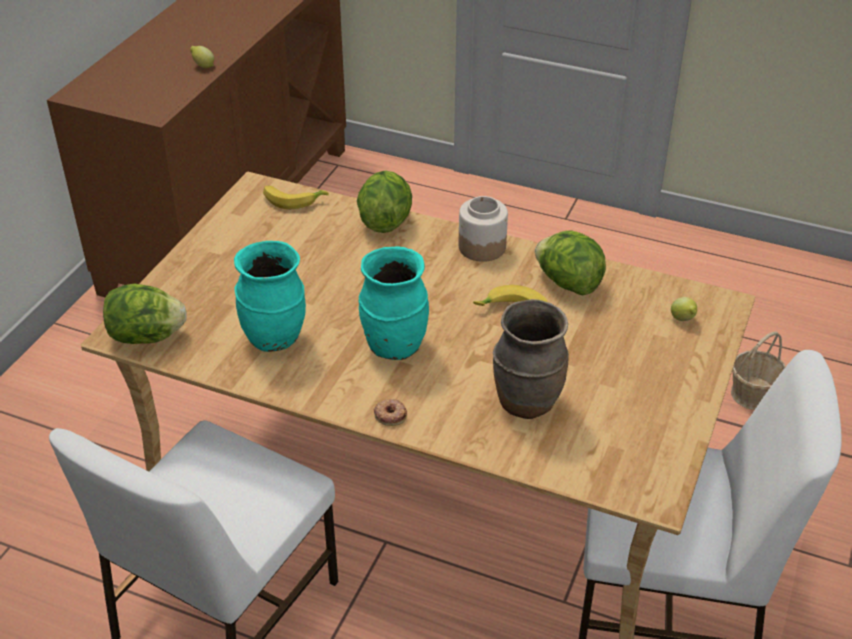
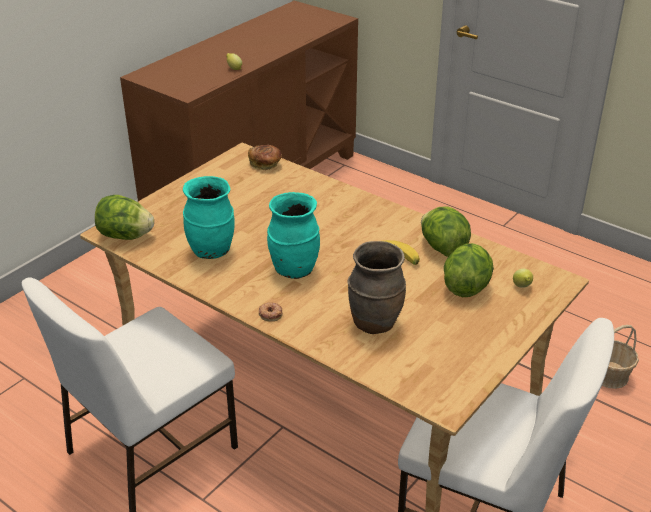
camera: 15 degrees right, 5 degrees down
banana [263,185,329,209] -> bread [248,145,282,170]
lettuce [357,170,412,233] -> lettuce moved to [444,243,494,297]
jar [459,196,508,262] -> none

